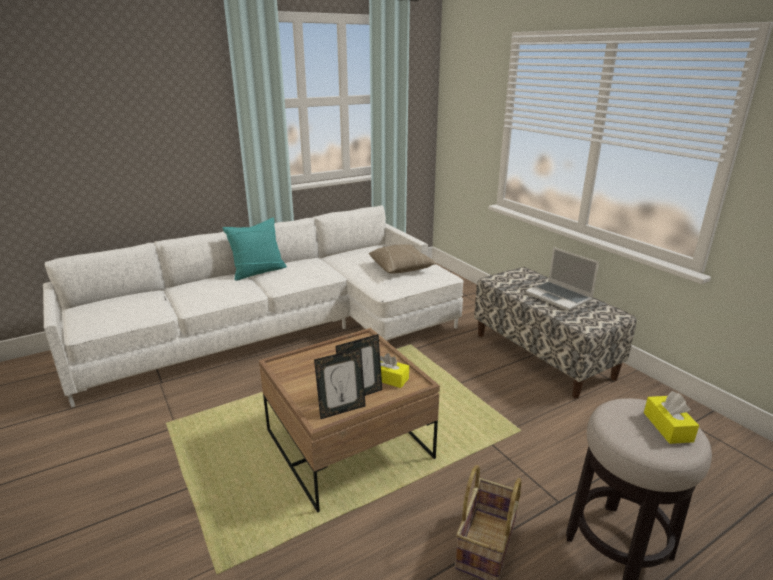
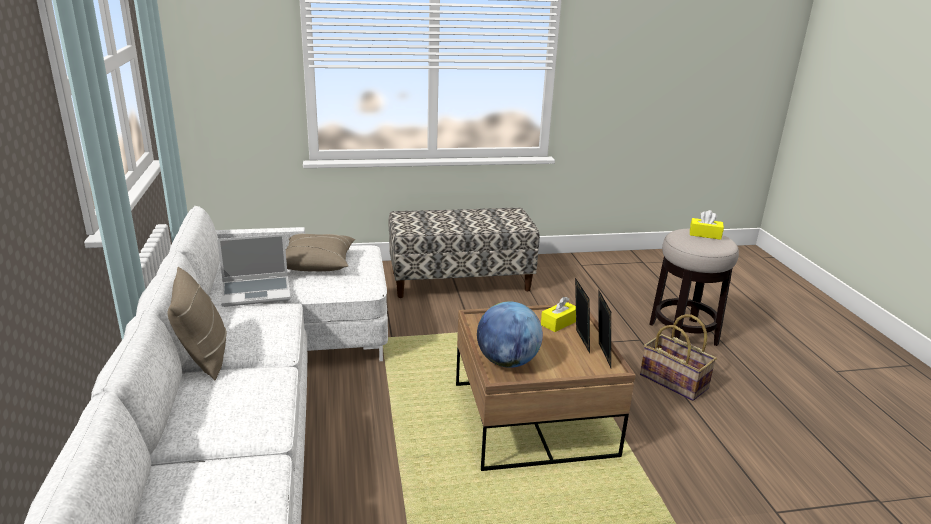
camera: 70 degrees left, 0 degrees up
turquoise pillow [223,218,287,281] -> beige pillow [167,267,227,381]
laptop [525,247,599,311] -> laptop moved to [217,234,291,307]
none -> globe [477,302,543,368]

